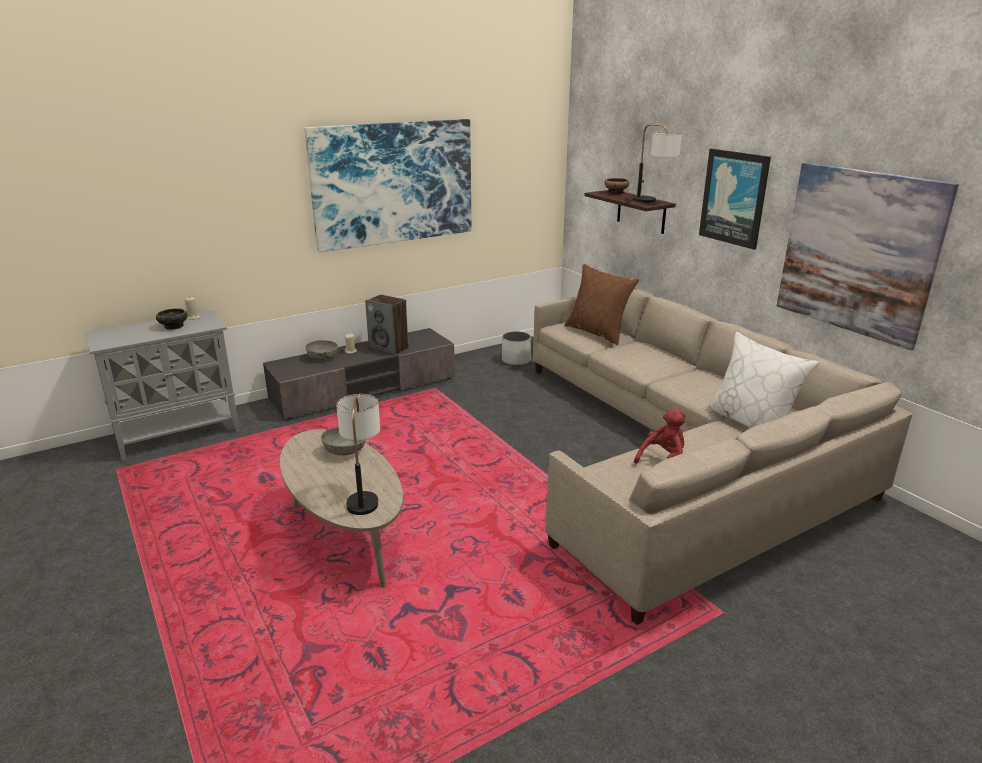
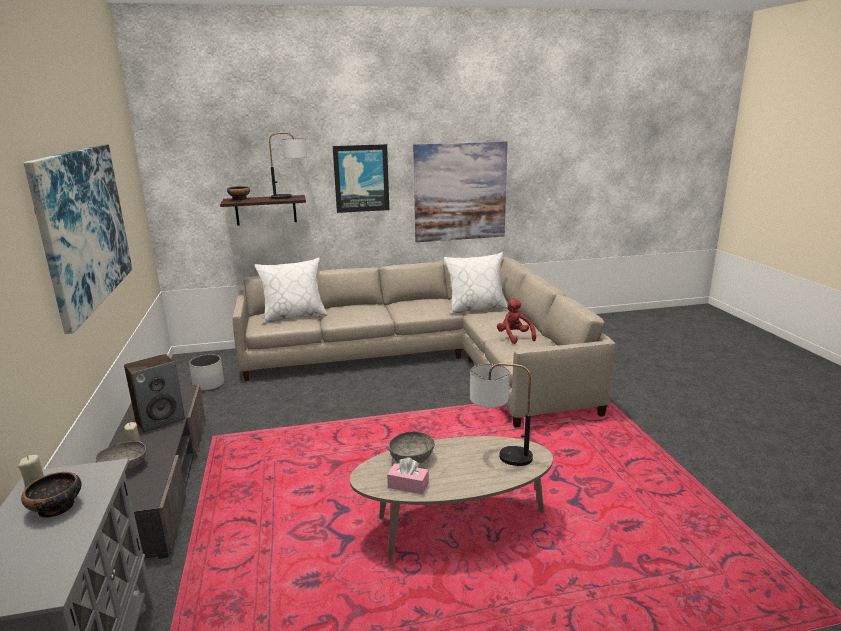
camera: 70 degrees left, 5 degrees down
brown pillow [565,264,639,345] -> white pillow [255,258,327,324]
none -> pink tissue box [387,457,429,495]

